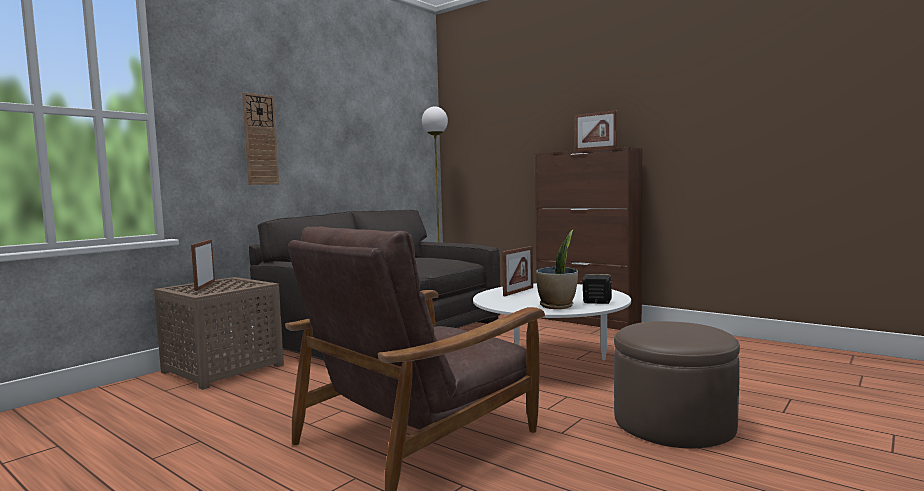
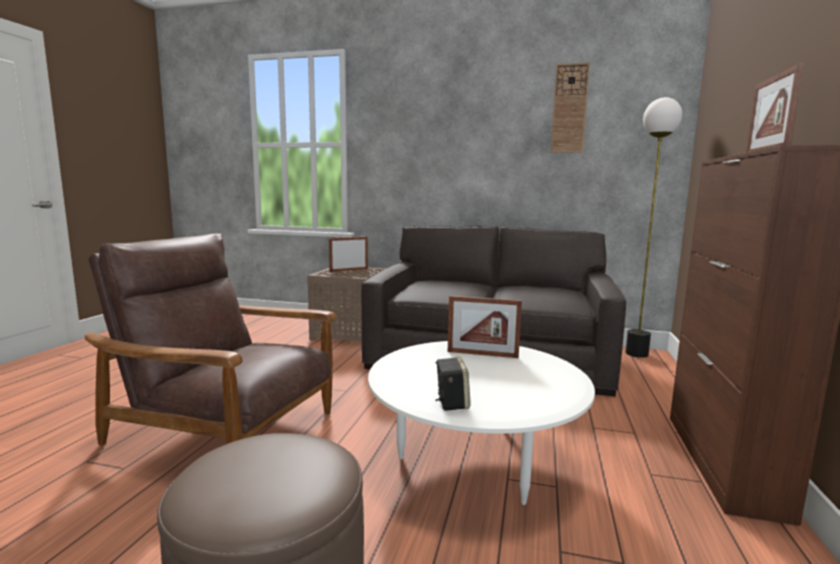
camera: 65 degrees right, 5 degrees up
wall clock [242,92,279,185] -> wall clock moved to [551,62,590,153]
potted plant [536,230,578,309] -> none

